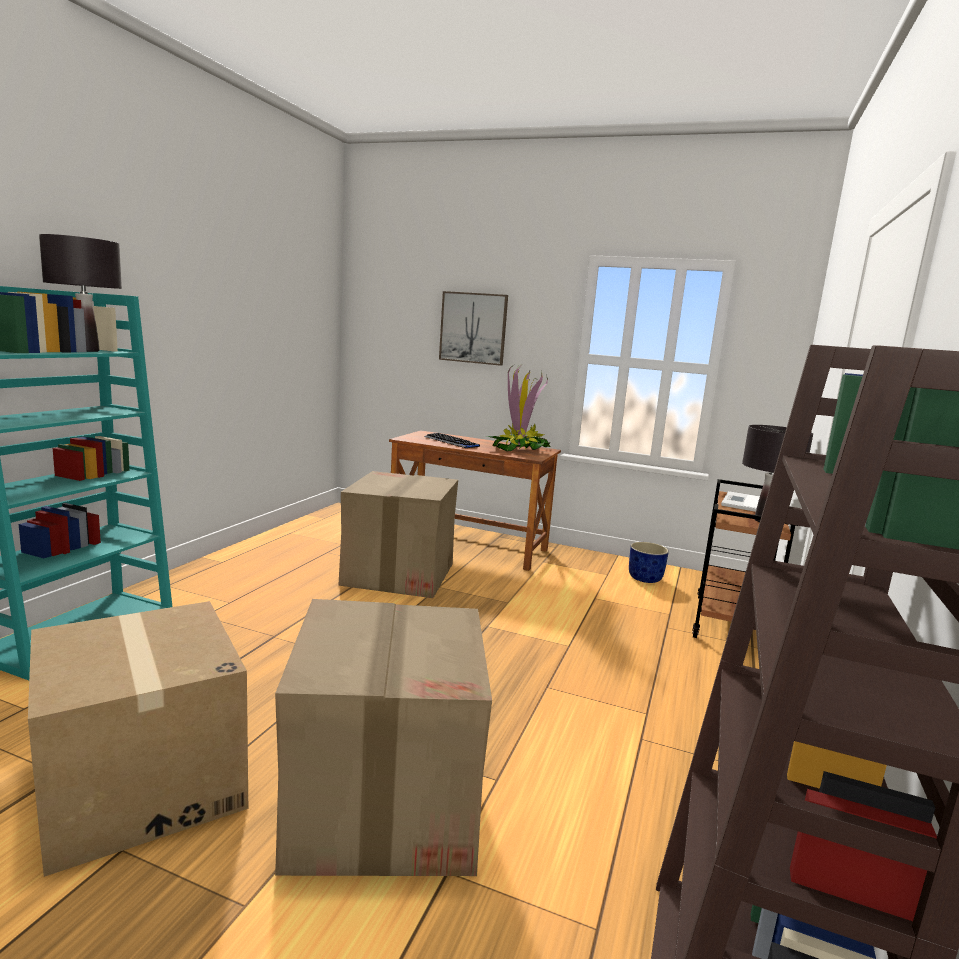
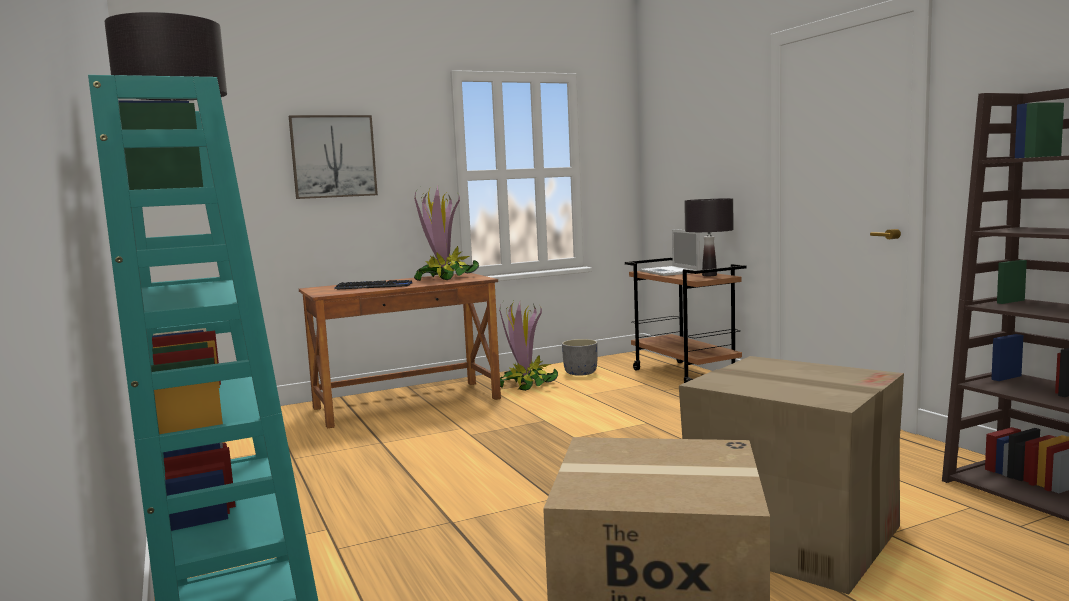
camera: 45 degrees left, 5 degrees down
cardboard box [338,471,458,598] -> none
blue planter [629,542,669,583] -> grey planter [562,339,598,376]
none -> potted plant [499,299,558,391]

